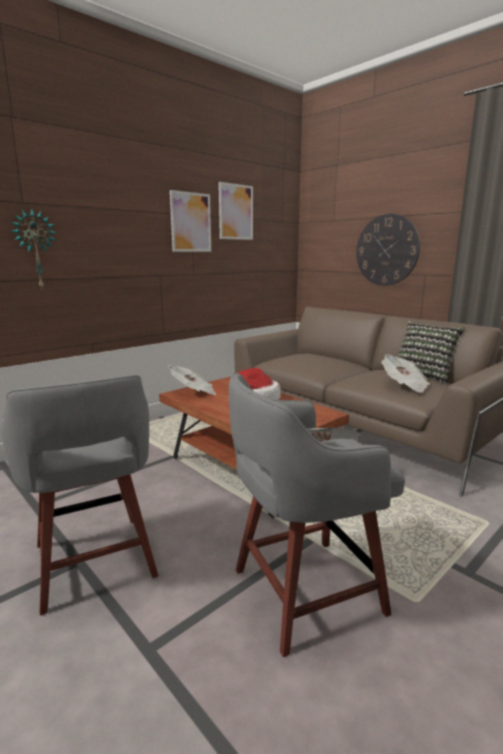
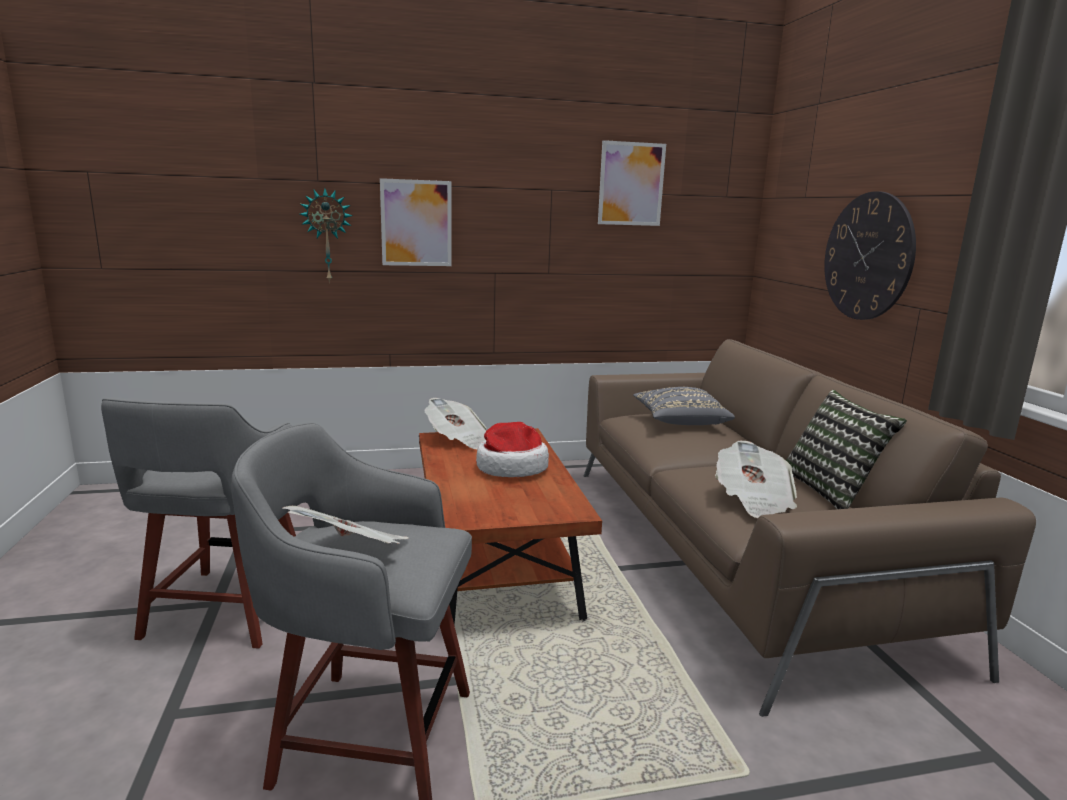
camera: 30 degrees right, 0 degrees up
picture [170,190,211,252] -> picture moved to [380,178,452,266]
none -> grey pillow [633,387,735,425]

